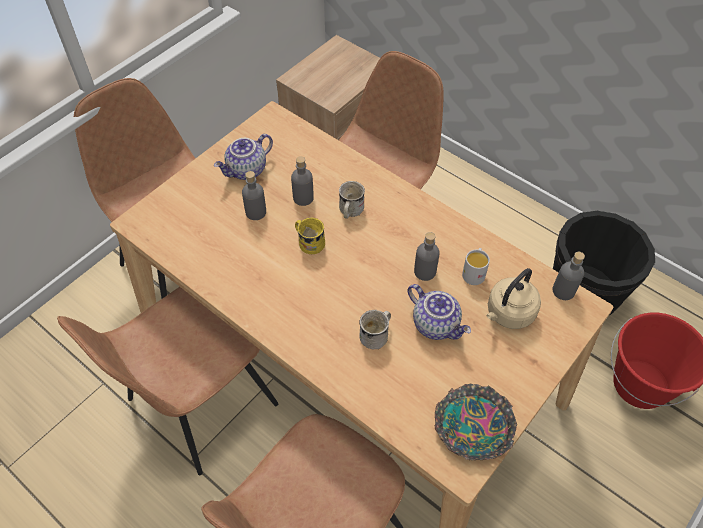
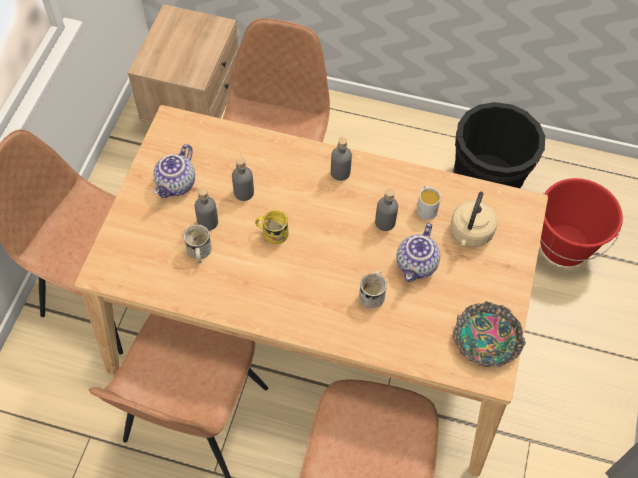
camera: 25 degrees left, 5 degrees up
white mug [339,181,365,219] -> white mug moved to [184,224,212,263]
teapot [407,284,471,340] -> teapot turned 90 degrees clockwise [397,223,440,282]
grey bottle [552,252,585,300] -> grey bottle moved to [331,137,352,181]

